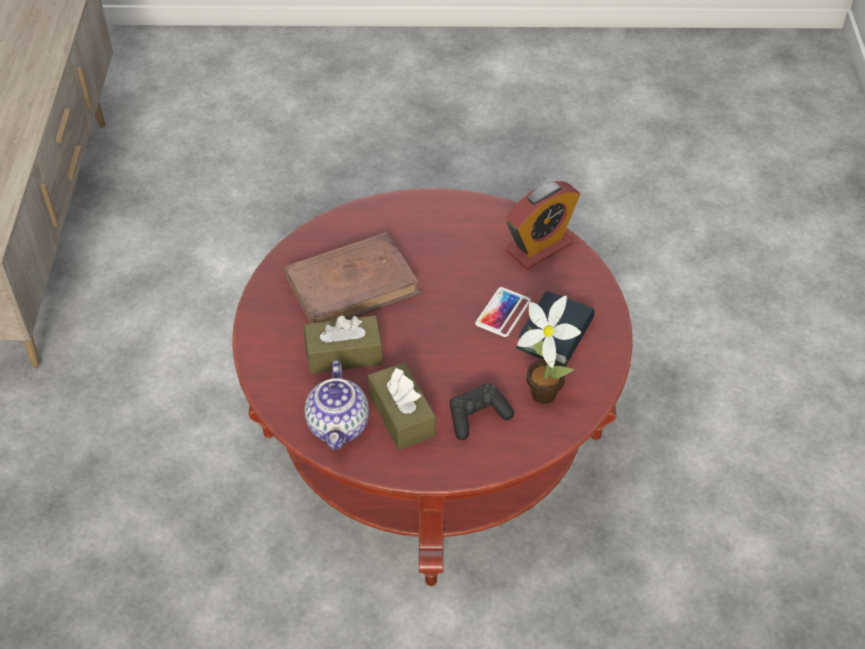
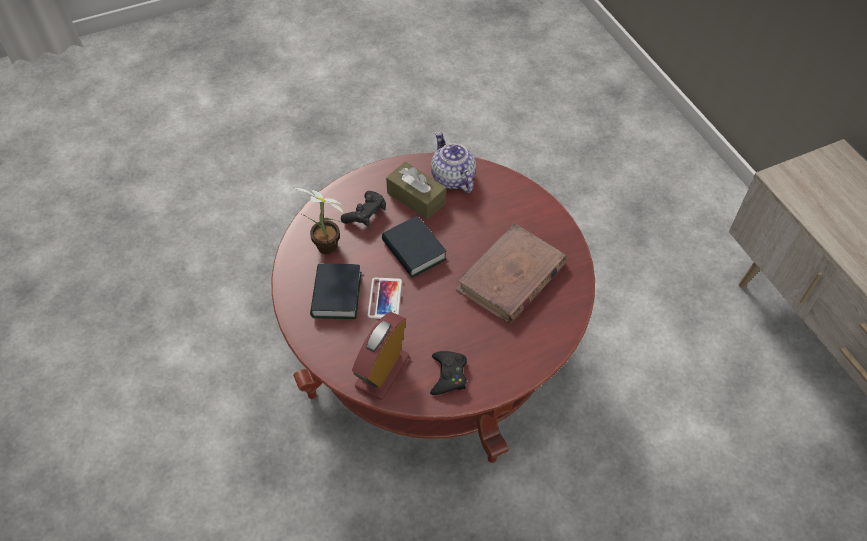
camera: 155 degrees right, 5 degrees up
brown tissue box [304,315,383,374] -> none
none -> book [382,216,447,278]
none -> black game controller [430,351,467,395]

